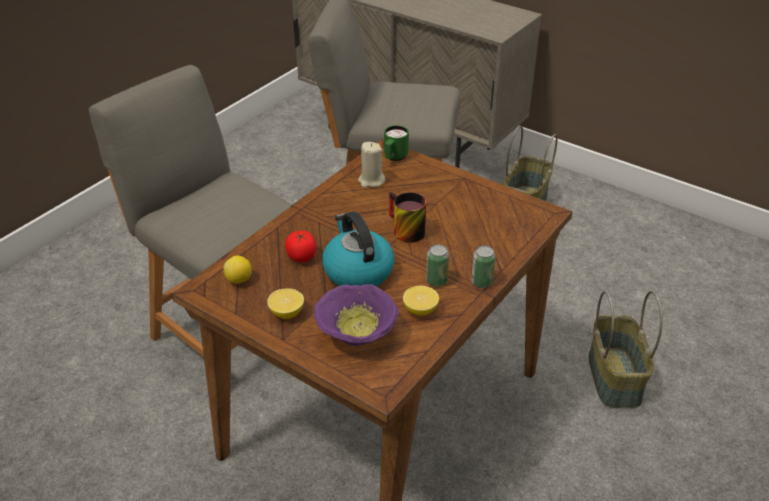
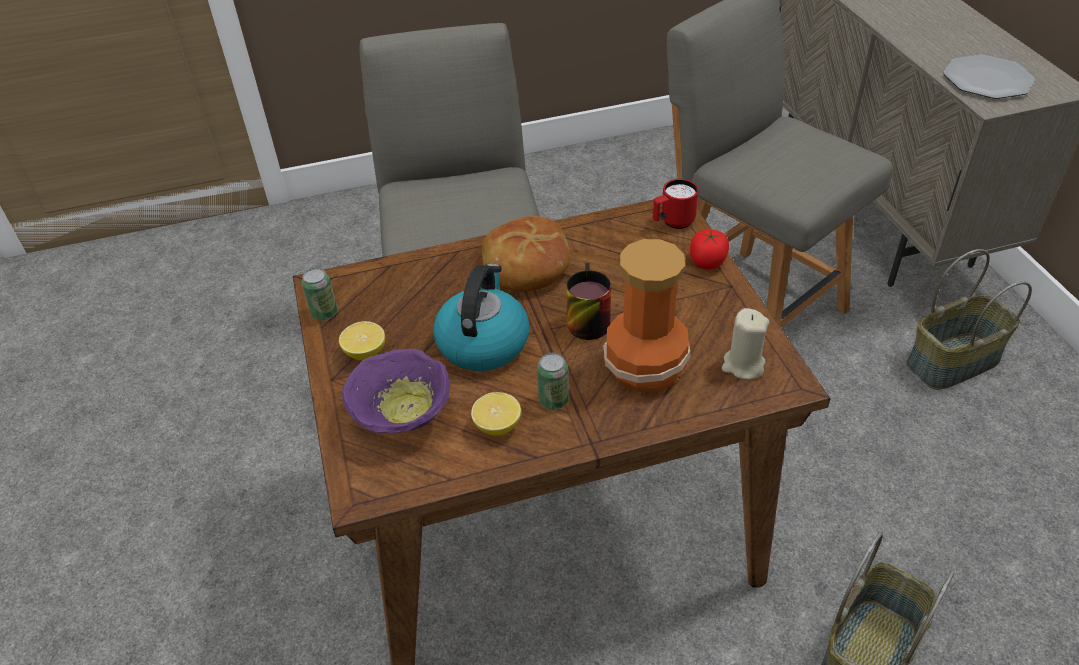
camera: 40 degrees right, 5 degrees up
lemon [223,256,252,284] -> none
tomato [285,231,317,262] -> tomato moved to [690,229,729,269]
beige candle [358,142,385,188] -> beige candle moved to [722,308,770,380]
green mug [384,125,409,161] -> red mug [653,179,699,229]
can [471,245,496,288] -> can moved to [302,268,338,321]
none -> bread [482,216,571,291]
none -> vase [604,239,691,392]
none -> plate [944,55,1035,99]

